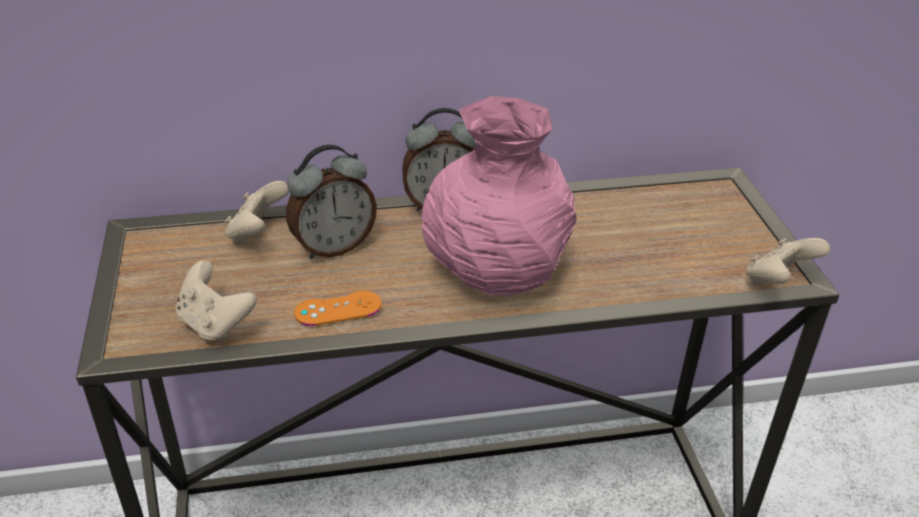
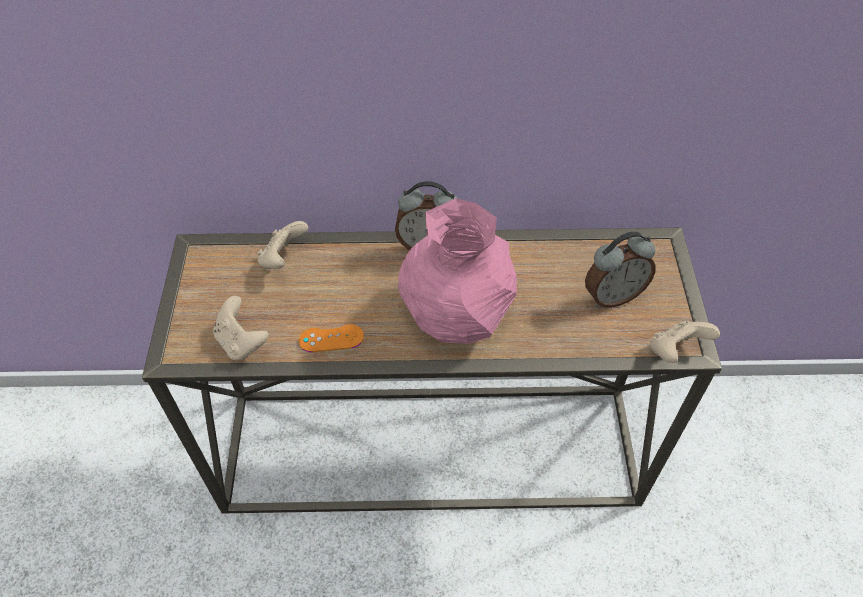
camera: 10 degrees right, 15 degrees up
alarm clock [286,145,377,259] -> alarm clock moved to [585,231,656,308]

